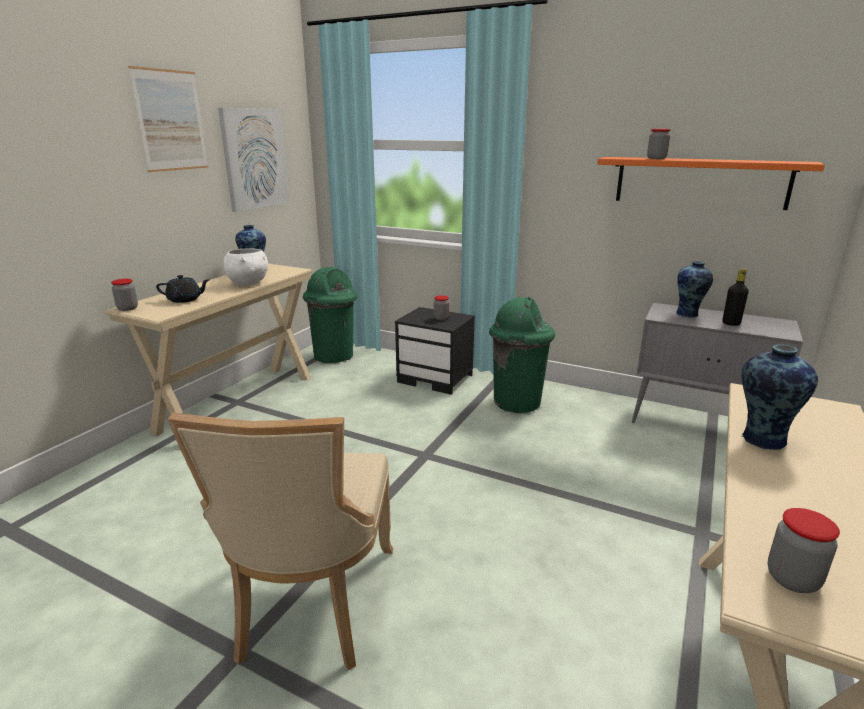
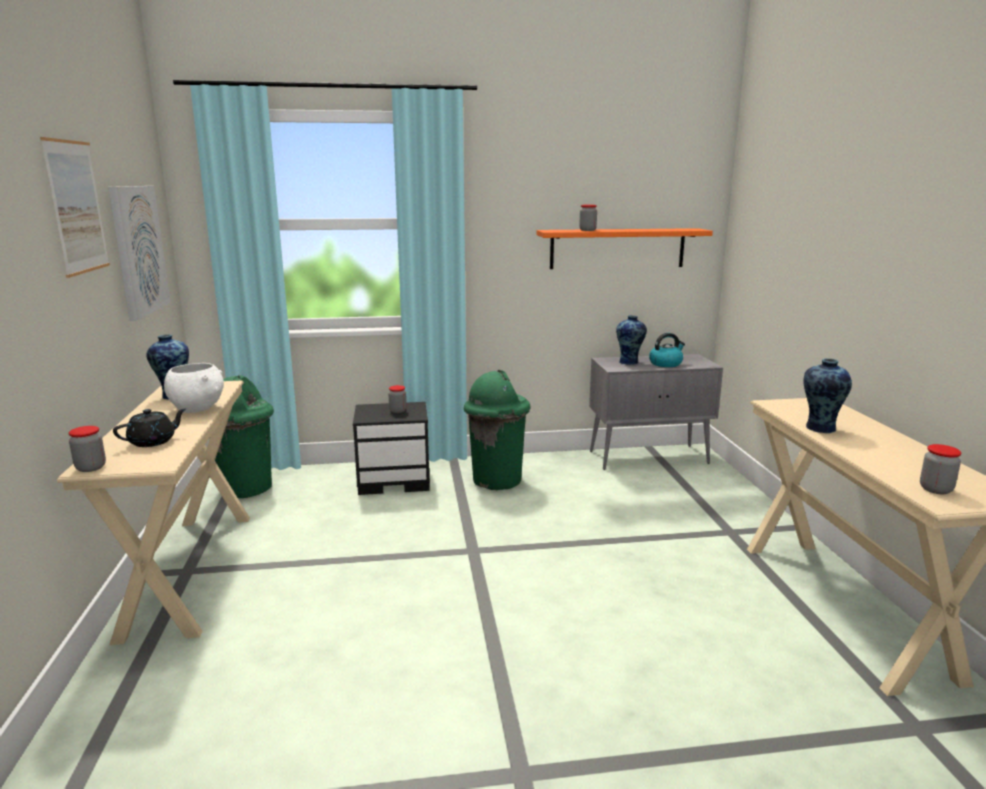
camera: 35 degrees left, 5 degrees down
beige chair [167,413,393,670] -> none
black bottle [722,268,749,326] -> kettle [649,333,685,367]

